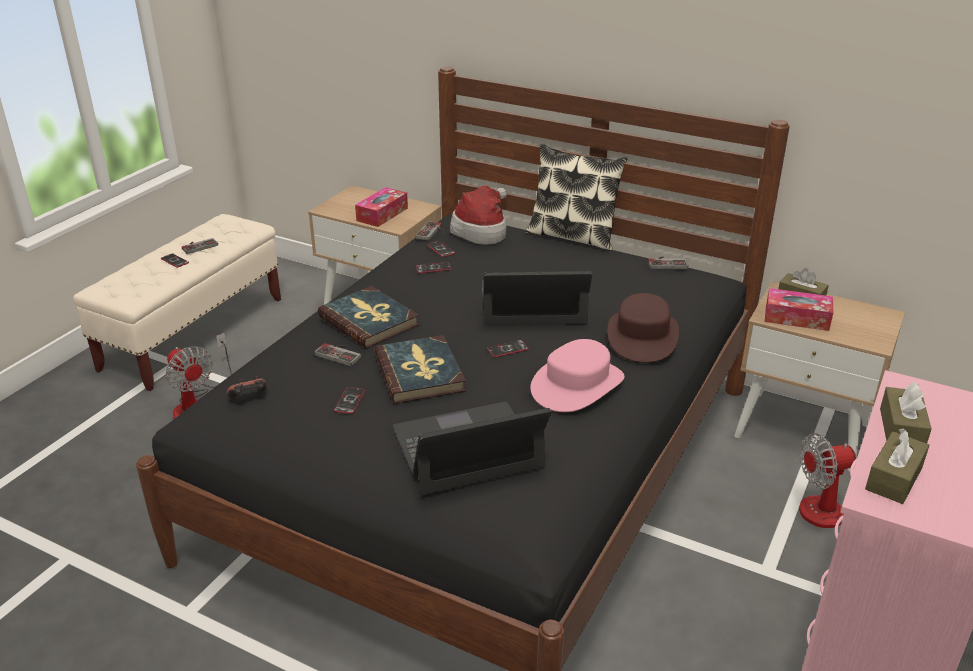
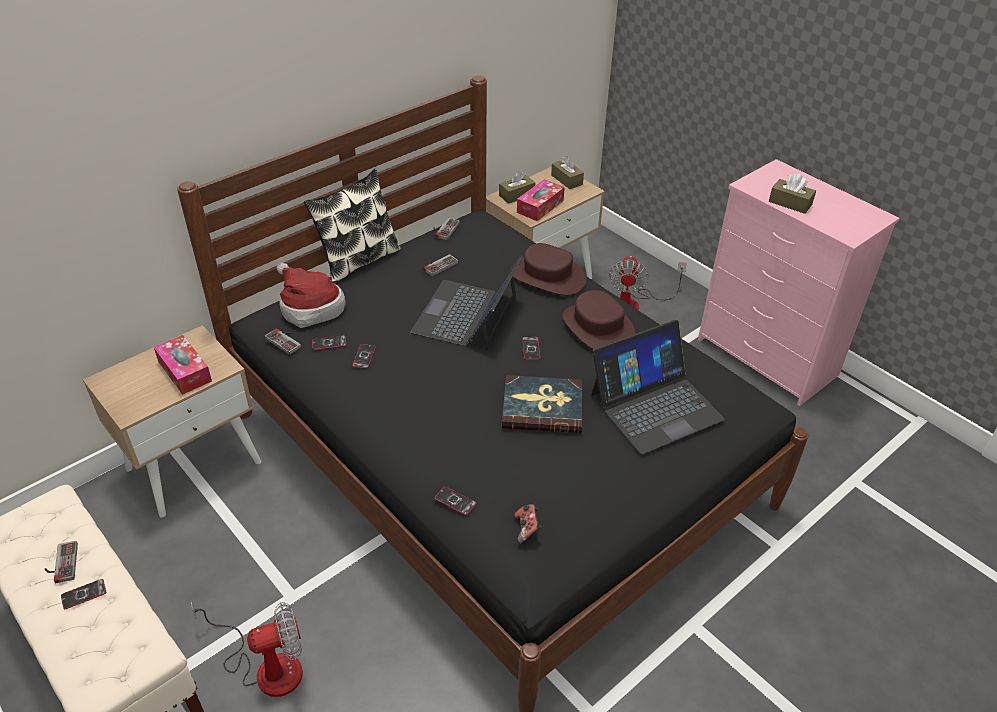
camera: 70 degrees left, 10 degrees up
game controller [314,343,361,366] -> game controller moved to [423,254,458,276]
book [318,286,420,349] -> none
phone [334,387,365,414] -> phone moved to [434,486,477,515]
laptop [393,402,551,495] -> laptop turned 120 degrees counterclockwise [591,320,725,455]
pink hat [530,339,624,412] -> brown hat [563,290,635,349]
brown tissue box [865,429,930,504] -> brown tissue box moved to [551,156,584,189]

